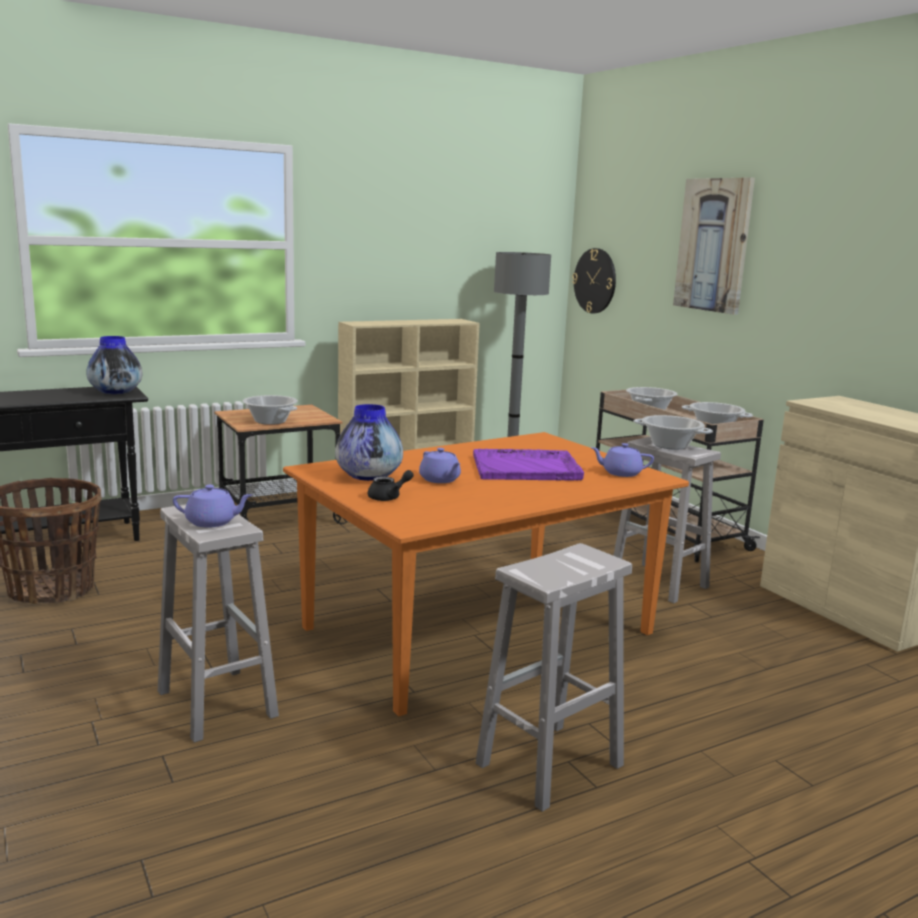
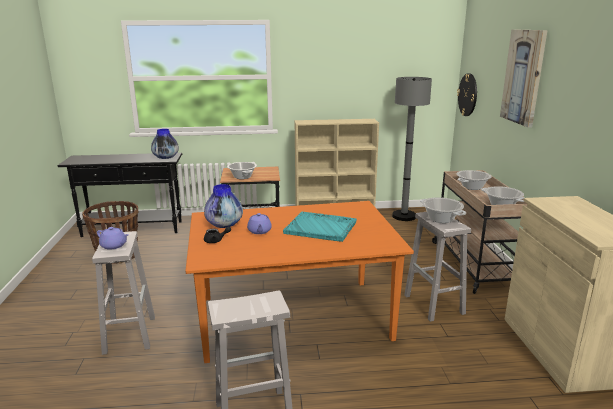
camera: 25 degrees right, 5 degrees up
purple tray [473,449,584,481] -> turquoise tray [283,212,357,242]
purple teapot [590,443,654,477] -> none

